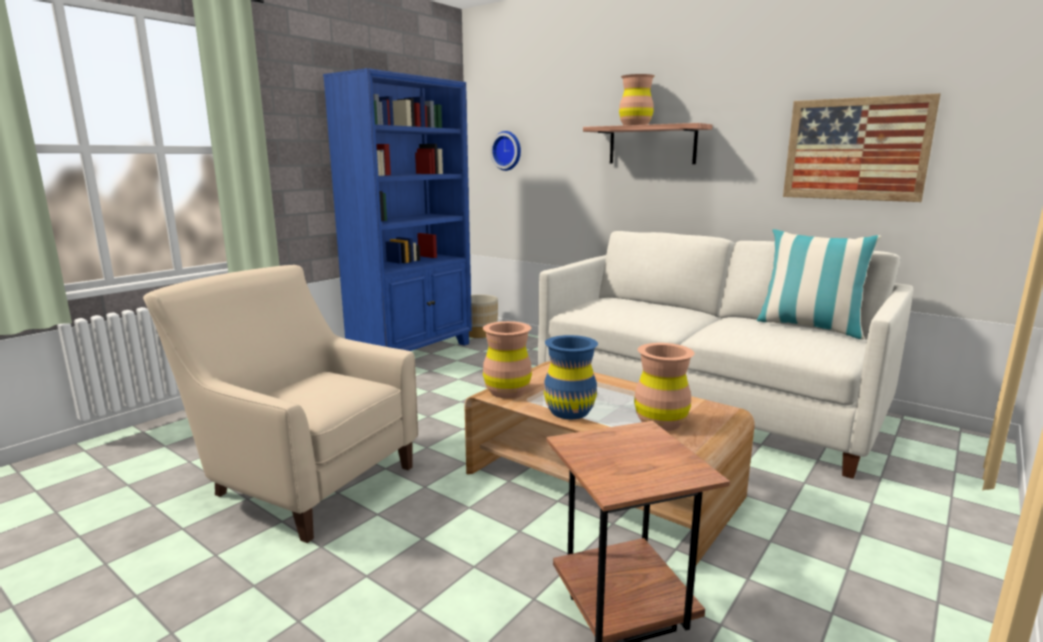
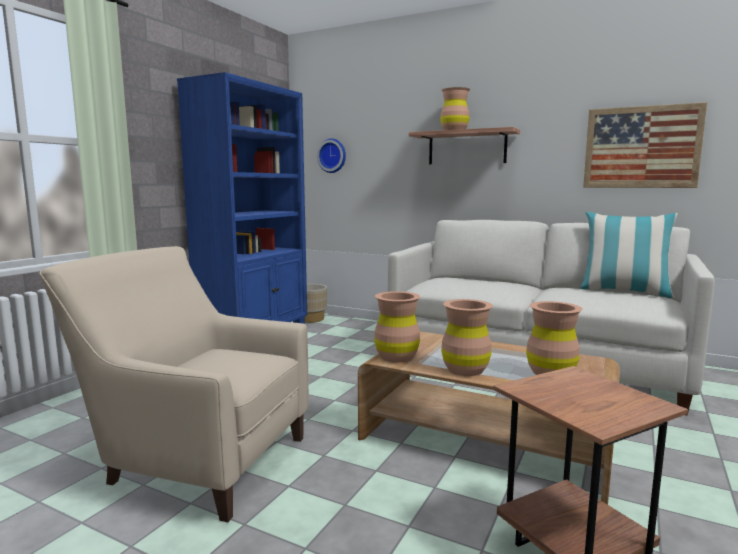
camera: 10 degrees left, 5 degrees down
blue vase [544,335,598,419] -> brown vase [441,299,493,376]

